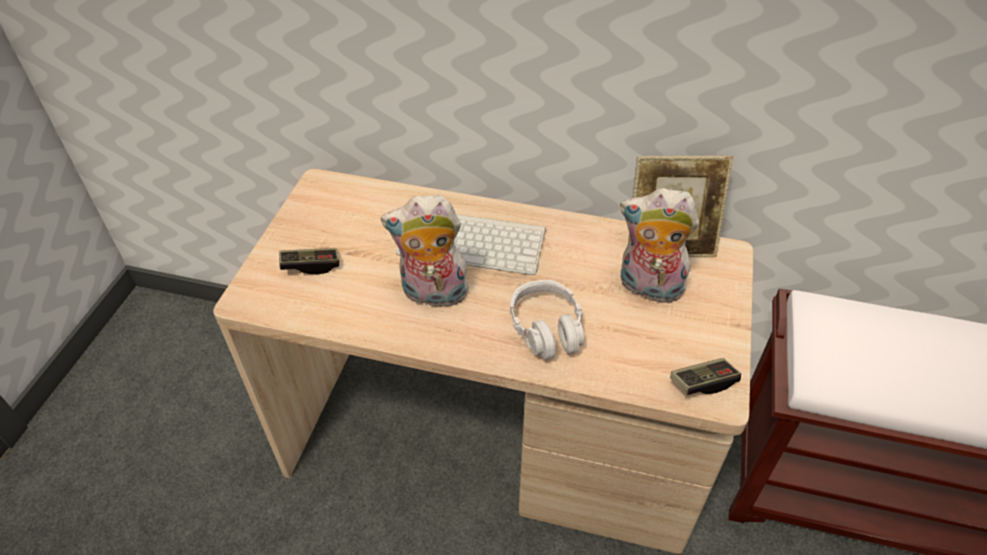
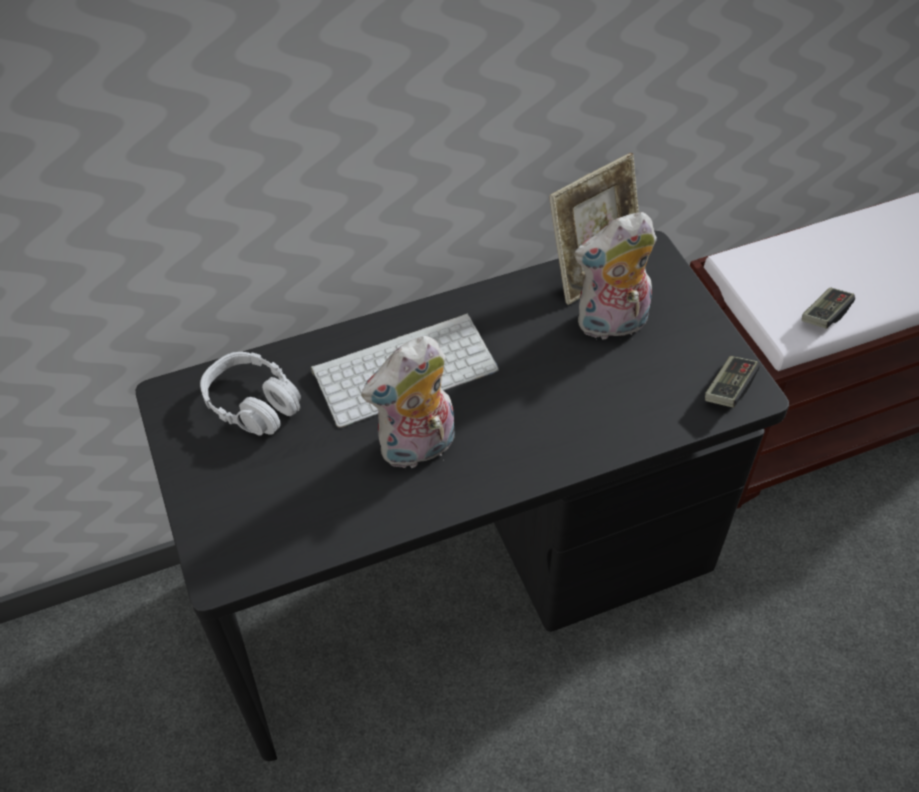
camera: 35 degrees left, 5 degrees up
beige desk [213,169,753,554] -> black desk [136,231,789,761]
game controller [279,248,339,275] -> game controller moved to [802,288,855,328]
grey headphones [510,280,584,360] -> grey headphones moved to [200,352,301,435]

